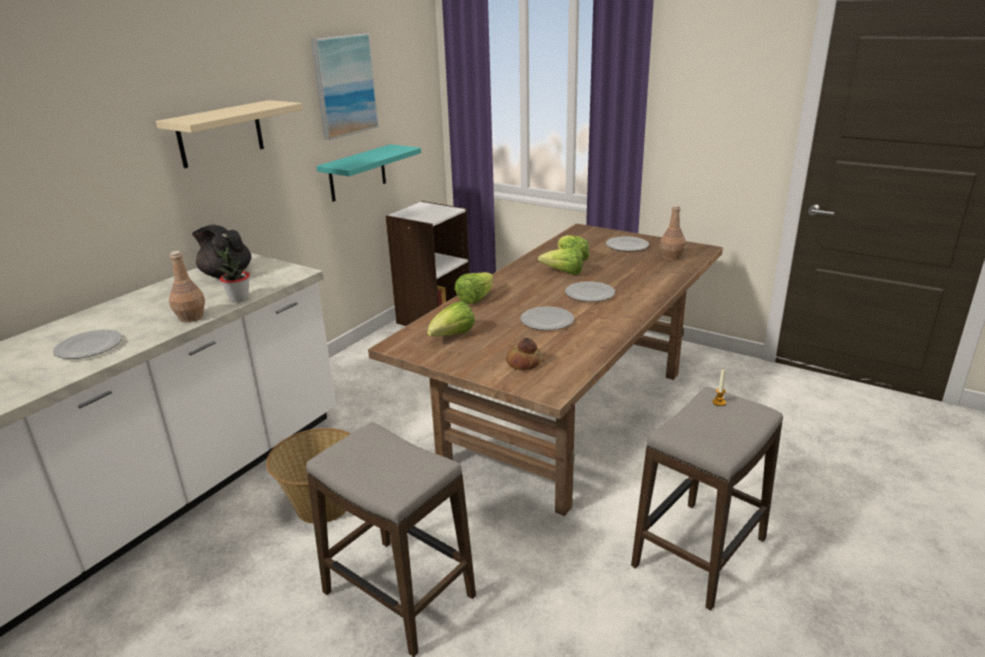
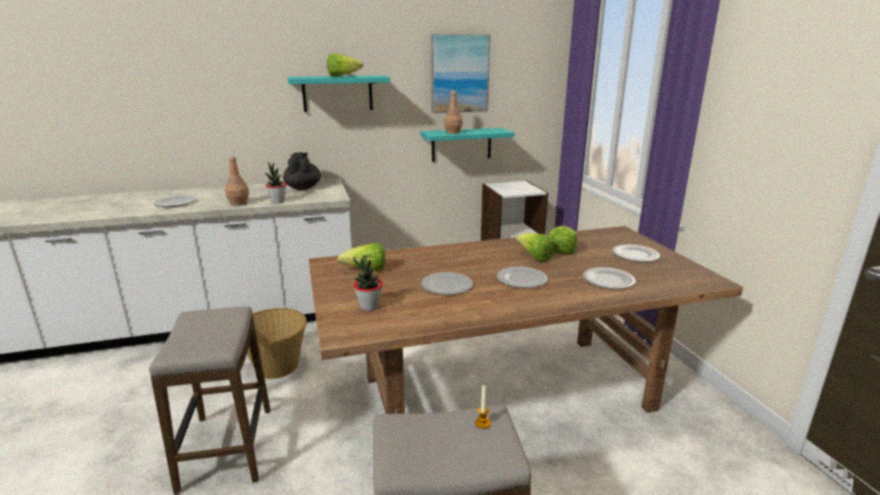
camera: 40 degrees right, 5 degrees down
beige shelf [156,100,303,168] -> turquoise shelf [288,75,390,112]
lettuce [455,272,493,304] -> lettuce moved to [327,53,363,77]
bread [506,338,542,370] -> potted plant [353,255,383,311]
brown bottle [660,205,686,260] -> brown bottle moved to [444,91,463,134]
none -> plate [583,267,636,289]

